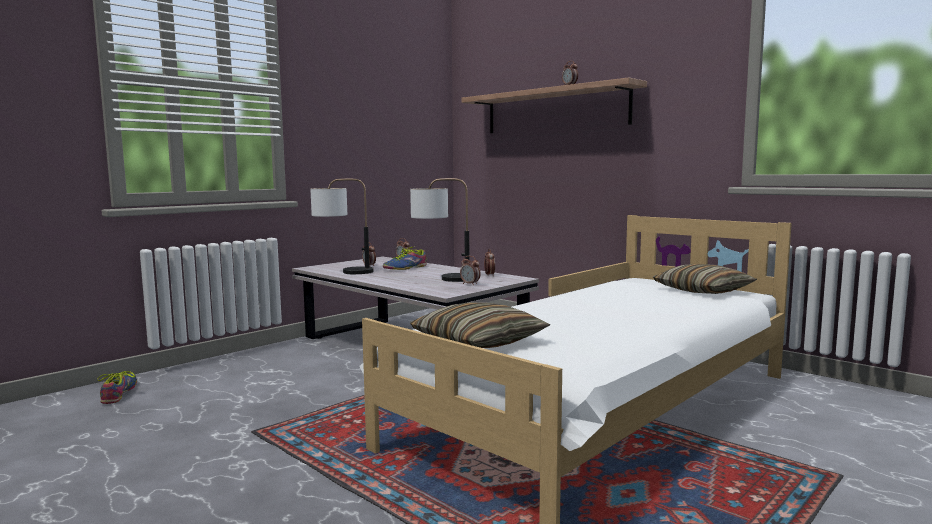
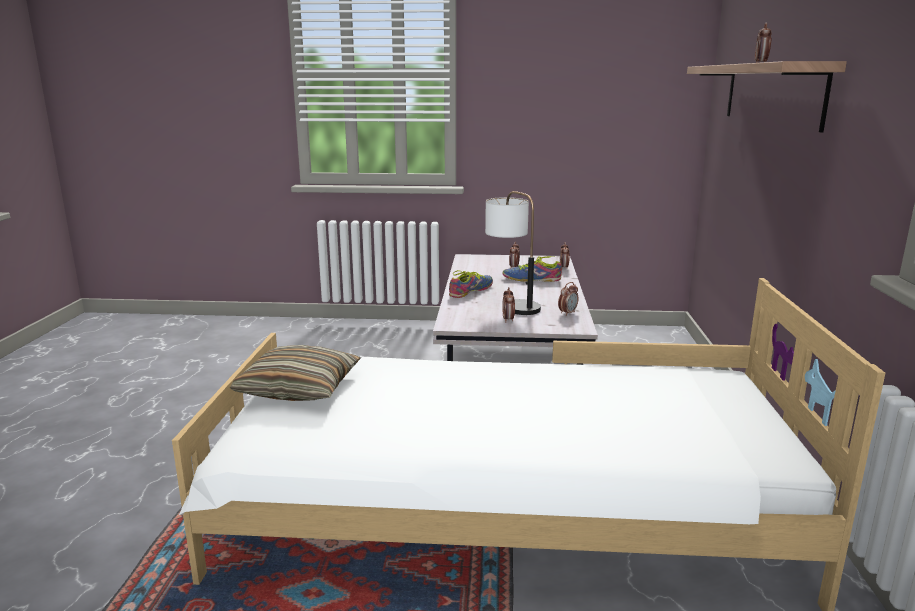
camera: 50 degrees right, 10 degrees up
shoe [98,371,137,404] -> shoe moved to [449,270,493,298]
table lamp [310,179,374,274] -> none
pillow [653,264,757,294] -> none

